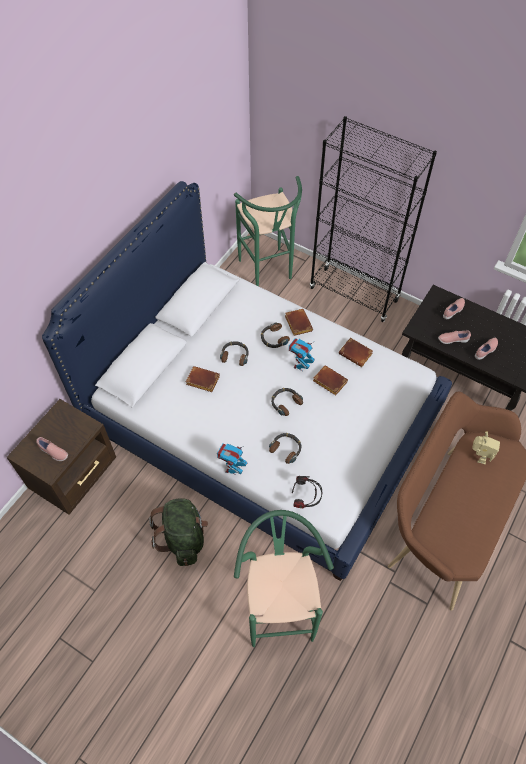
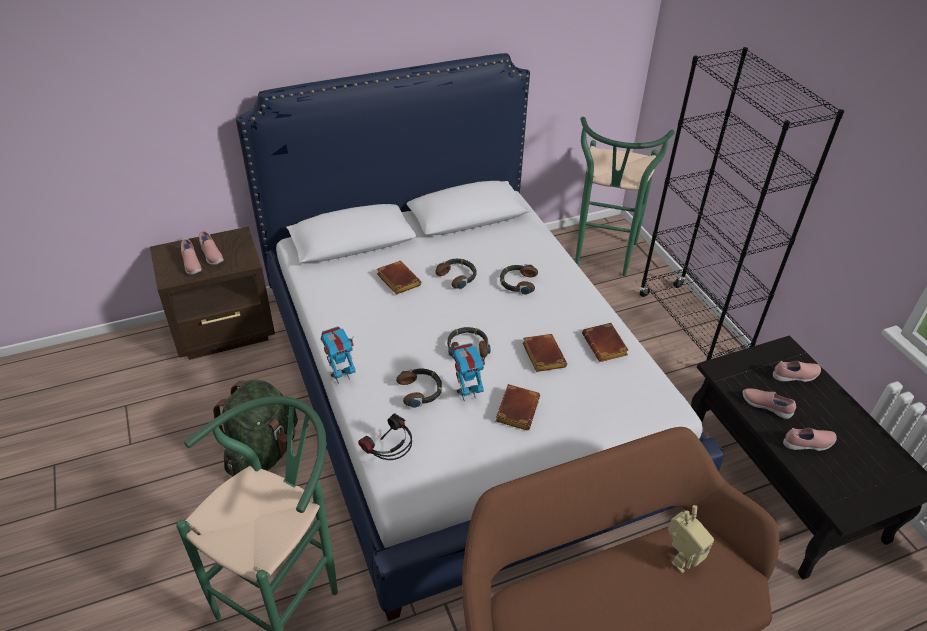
camera: 35 degrees right, 15 degrees down
brown book [285,309,313,336] -> brown book moved to [496,384,540,430]
toy robot [289,338,315,371] -> toy robot moved to [452,343,487,401]
none -> pink shoe [199,231,224,265]

